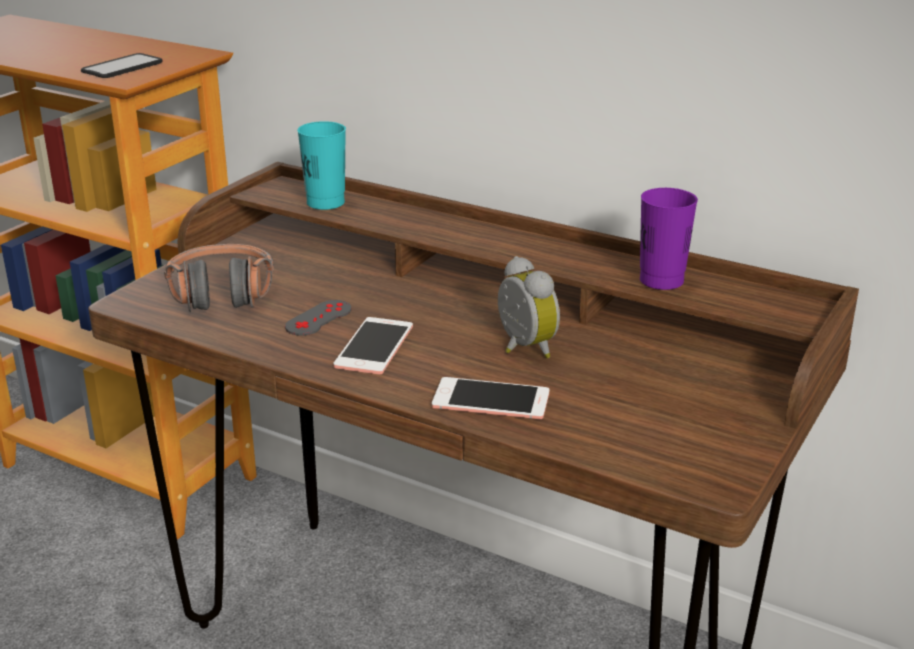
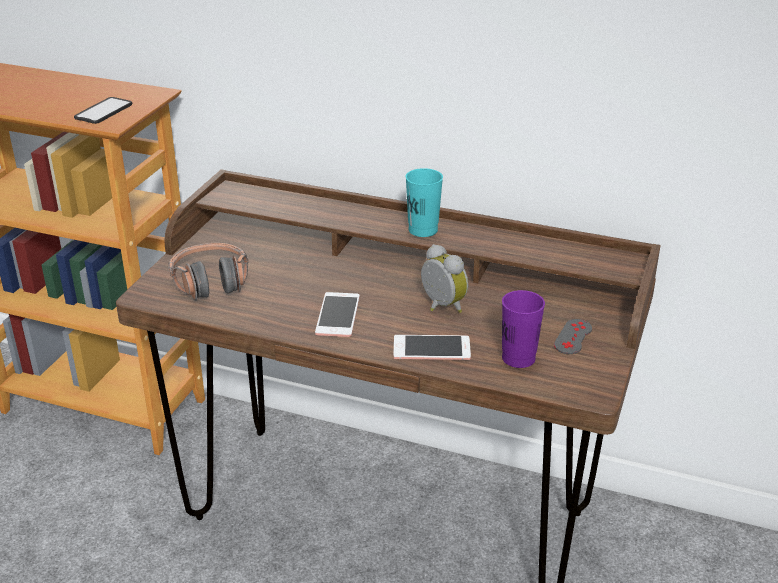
camera: 10 degrees left, 5 degrees up
grey game controller [285,300,351,336] -> grey game controller moved to [554,319,592,354]
turquoise cup [297,121,346,210] -> turquoise cup moved to [406,168,443,237]
purple cup [640,188,698,290] -> purple cup moved to [502,290,545,368]

